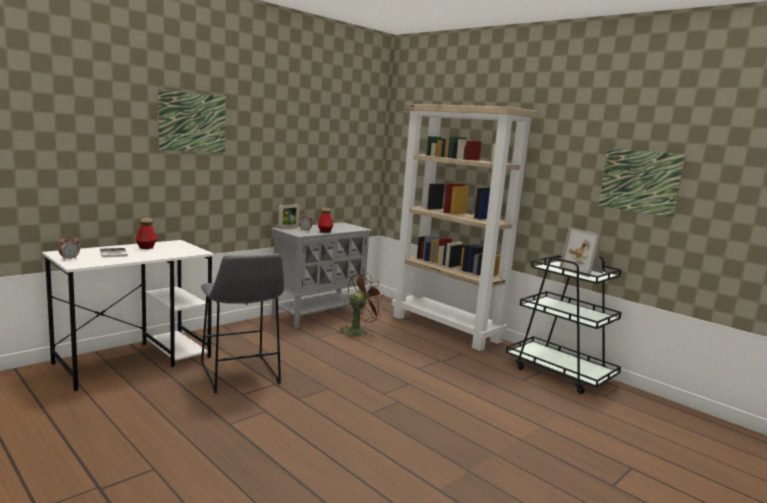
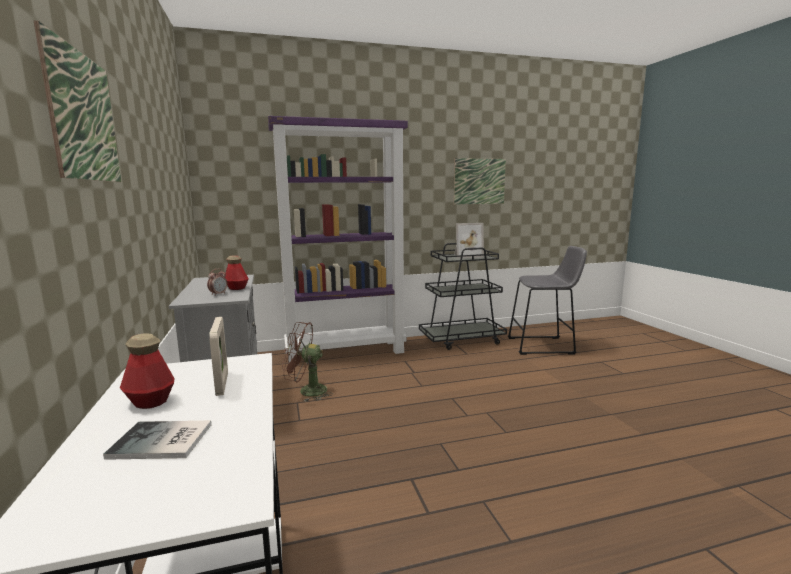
camera: 60 degrees left, 0 degrees up
alarm clock [58,235,80,260] -> none
grey stool [201,253,284,393] -> grey stool moved to [508,246,587,355]
picture frame [278,204,300,229] -> picture frame moved to [209,317,228,396]
brown fan [338,273,385,337] -> brown fan turned 75 degrees counterclockwise [282,322,333,402]
beige bookcase [392,104,537,351] -> purple bookcase [268,116,408,365]

